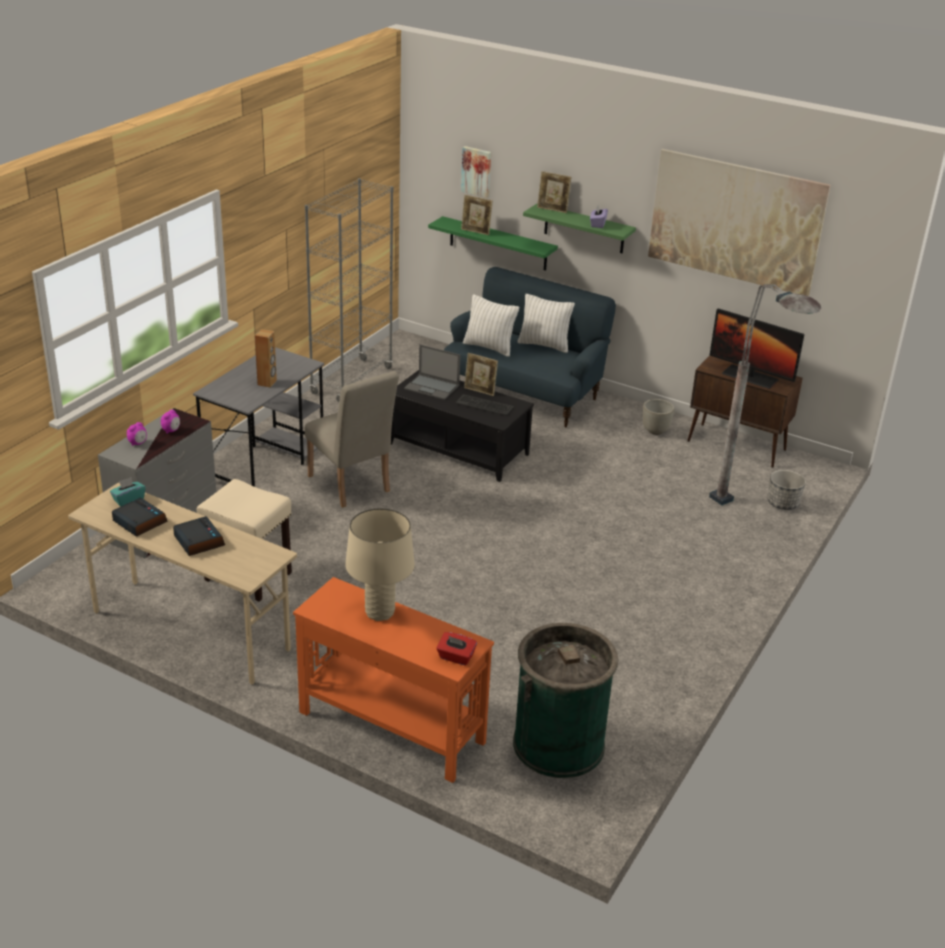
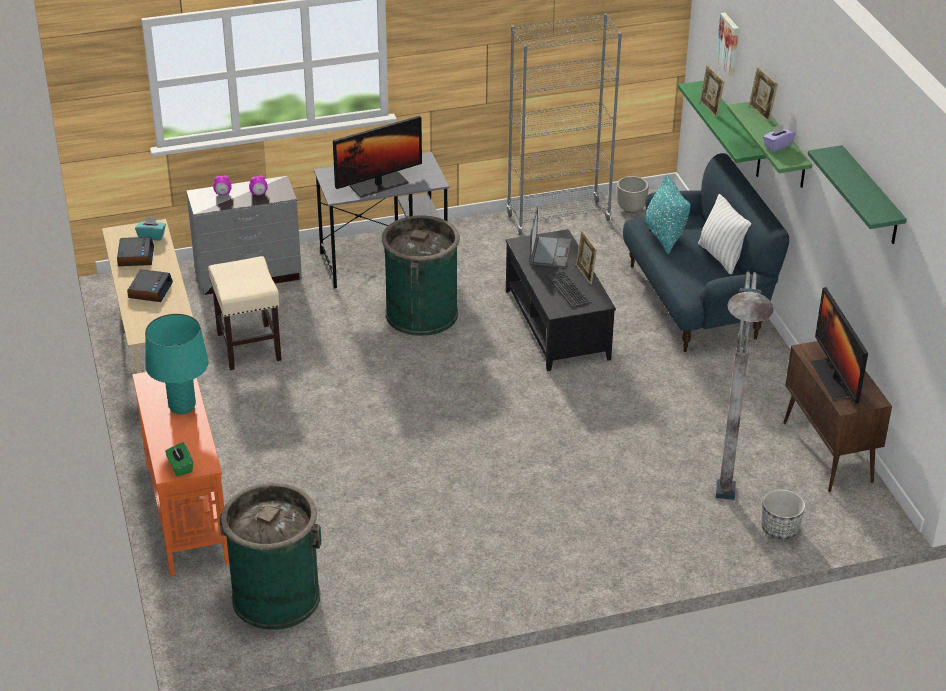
camera: 45 degrees right, 5 degrees up
brown speaker [255,329,277,388] -> monitor [333,116,422,198]
beige chair [305,371,399,508] -> green trash can [382,215,460,336]
beige table lamp [345,508,415,621] -> turquoise table lamp [145,314,209,415]
laptop [404,345,461,400] -> laptop turned 150 degrees counterclockwise [530,206,571,268]
red tissue box [436,632,477,666] -> green tissue box [165,442,193,476]
white pillow [463,294,519,357] -> turquoise pillow [645,174,691,254]
grey planter [643,399,674,435] -> grey planter moved to [617,176,649,213]
picture [648,149,831,296] -> green shelf [808,145,907,244]

